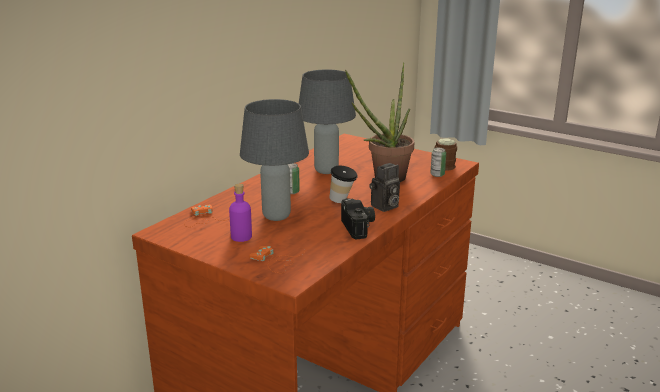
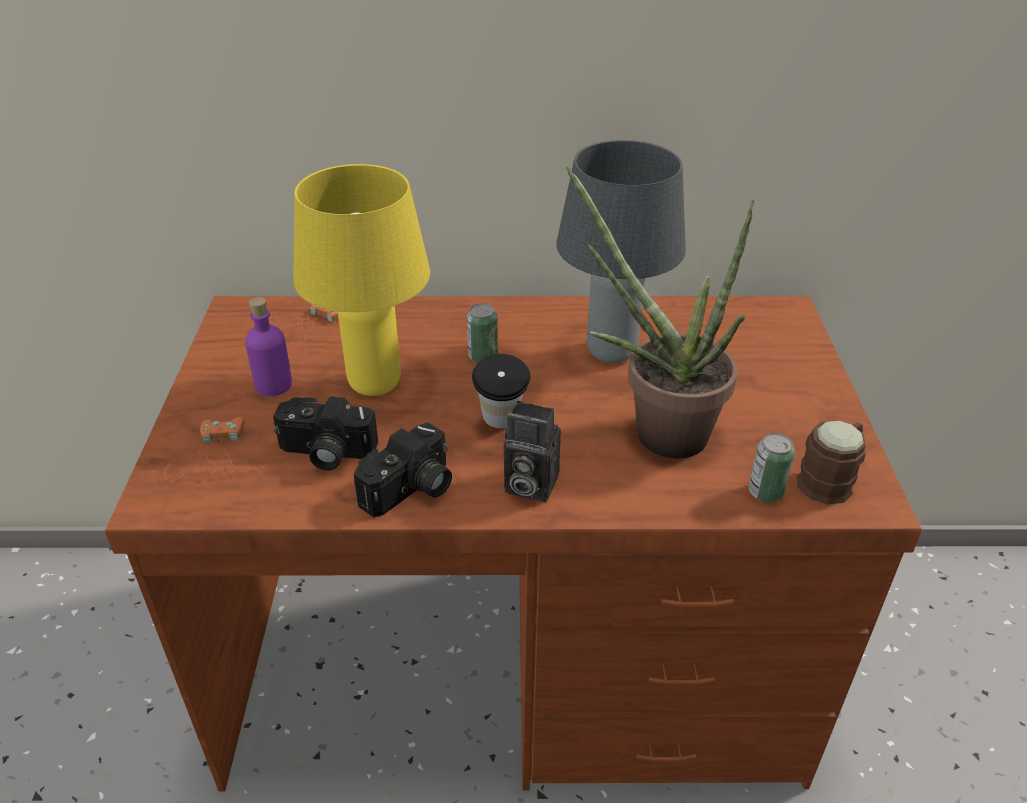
camera: 55 degrees right, 15 degrees up
grey table lamp [240,99,309,221] -> yellow table lamp [293,164,430,396]
none -> camera [273,396,378,470]

